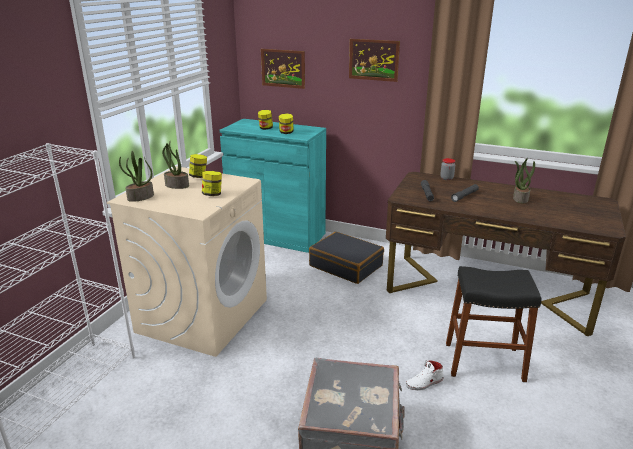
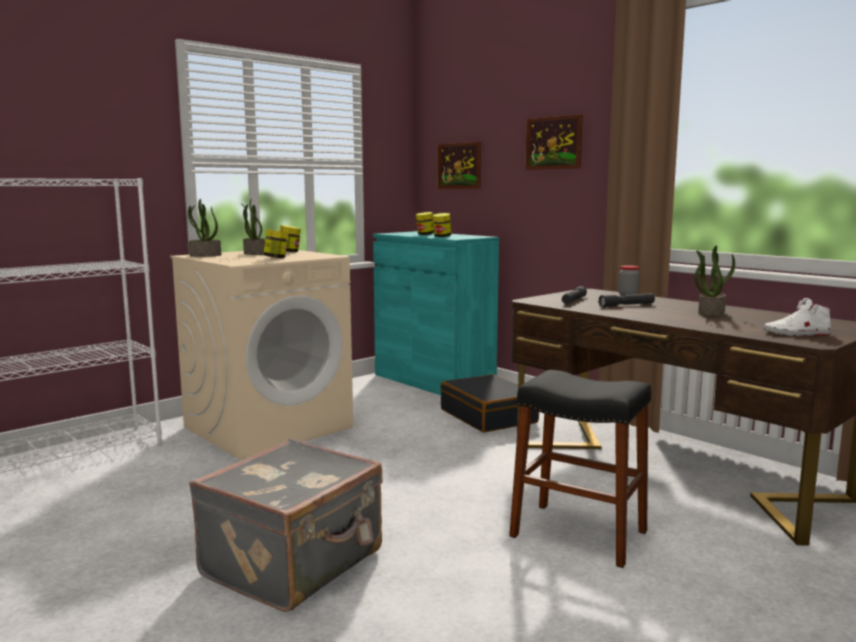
camera: 25 degrees right, 15 degrees down
white shoe [406,360,443,390] -> white shoe moved to [763,298,831,336]

